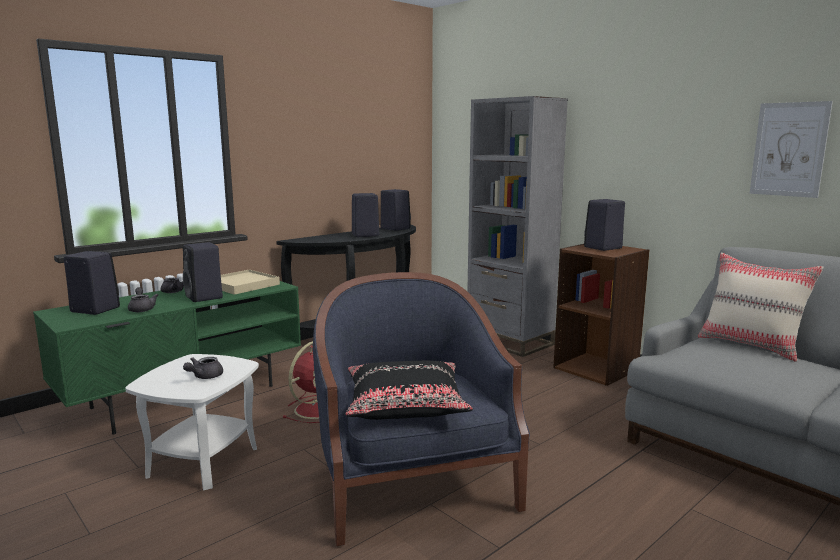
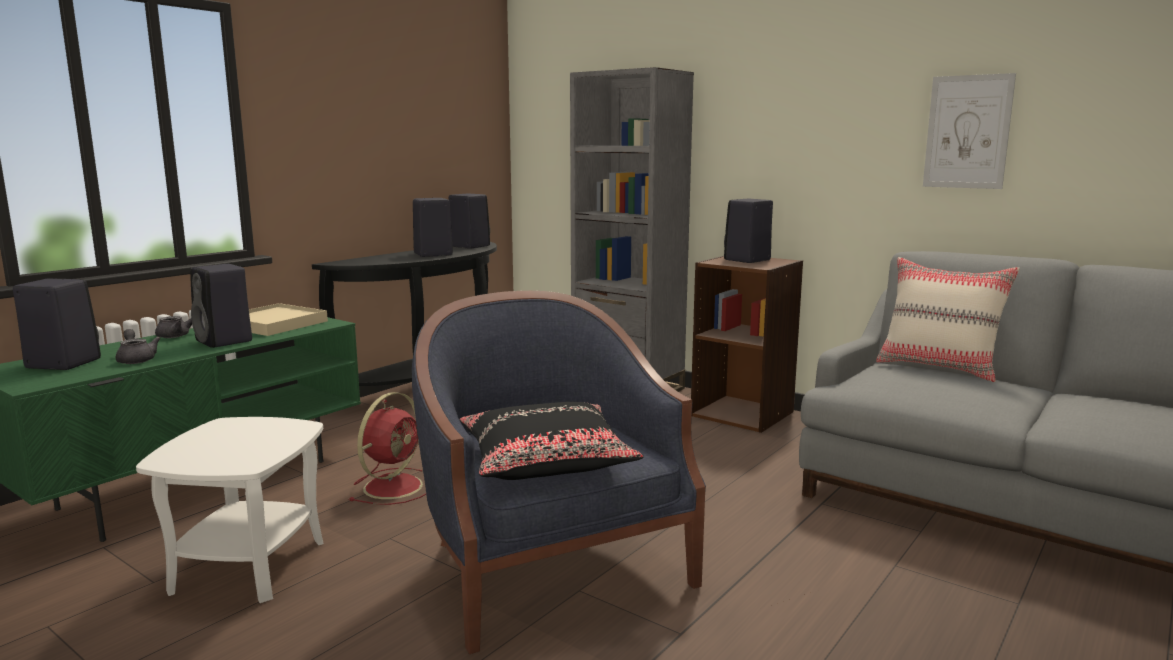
camera: 10 degrees left, 0 degrees up
grey teapot [183,357,223,379] -> none

